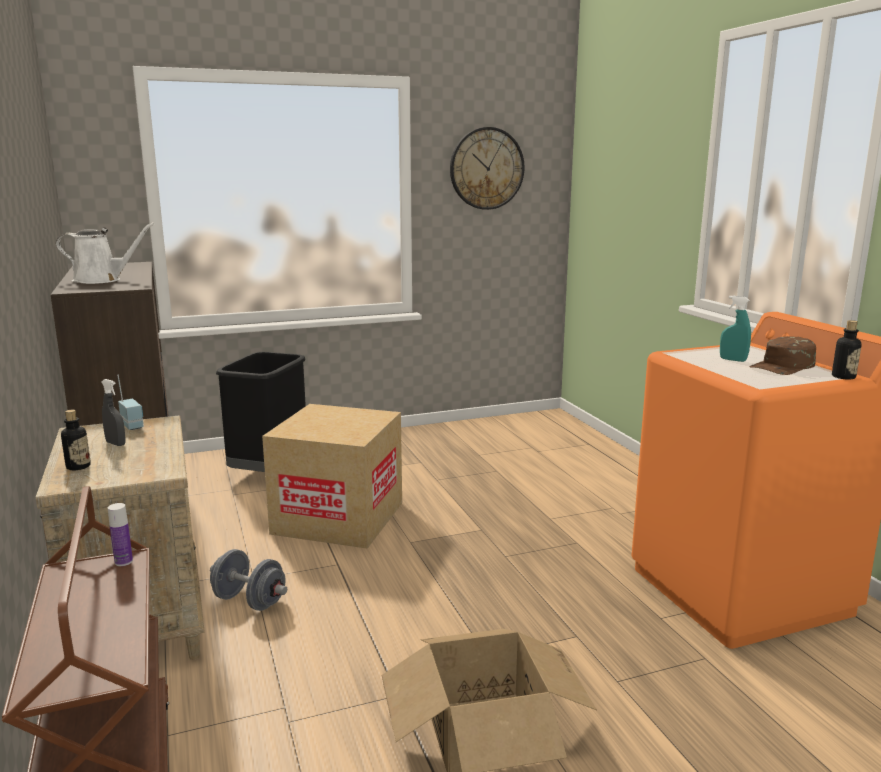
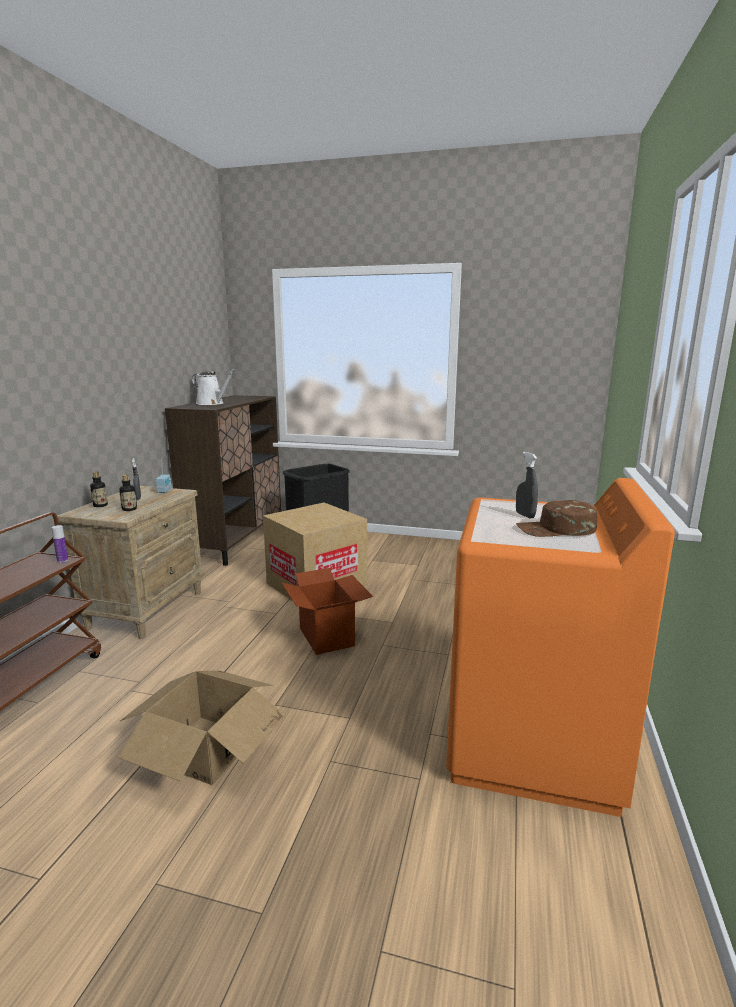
camera: 35 degrees right, 0 degrees up
grey dumbbell [210,549,287,611] -> none
wall clock [450,127,525,210] -> none
turquoise spray bottle [720,296,751,362] -> grey spray bottle [516,452,538,519]
bottle [832,320,862,379] -> bottle moved to [119,475,137,511]
none -> cardboard box [281,568,373,655]

